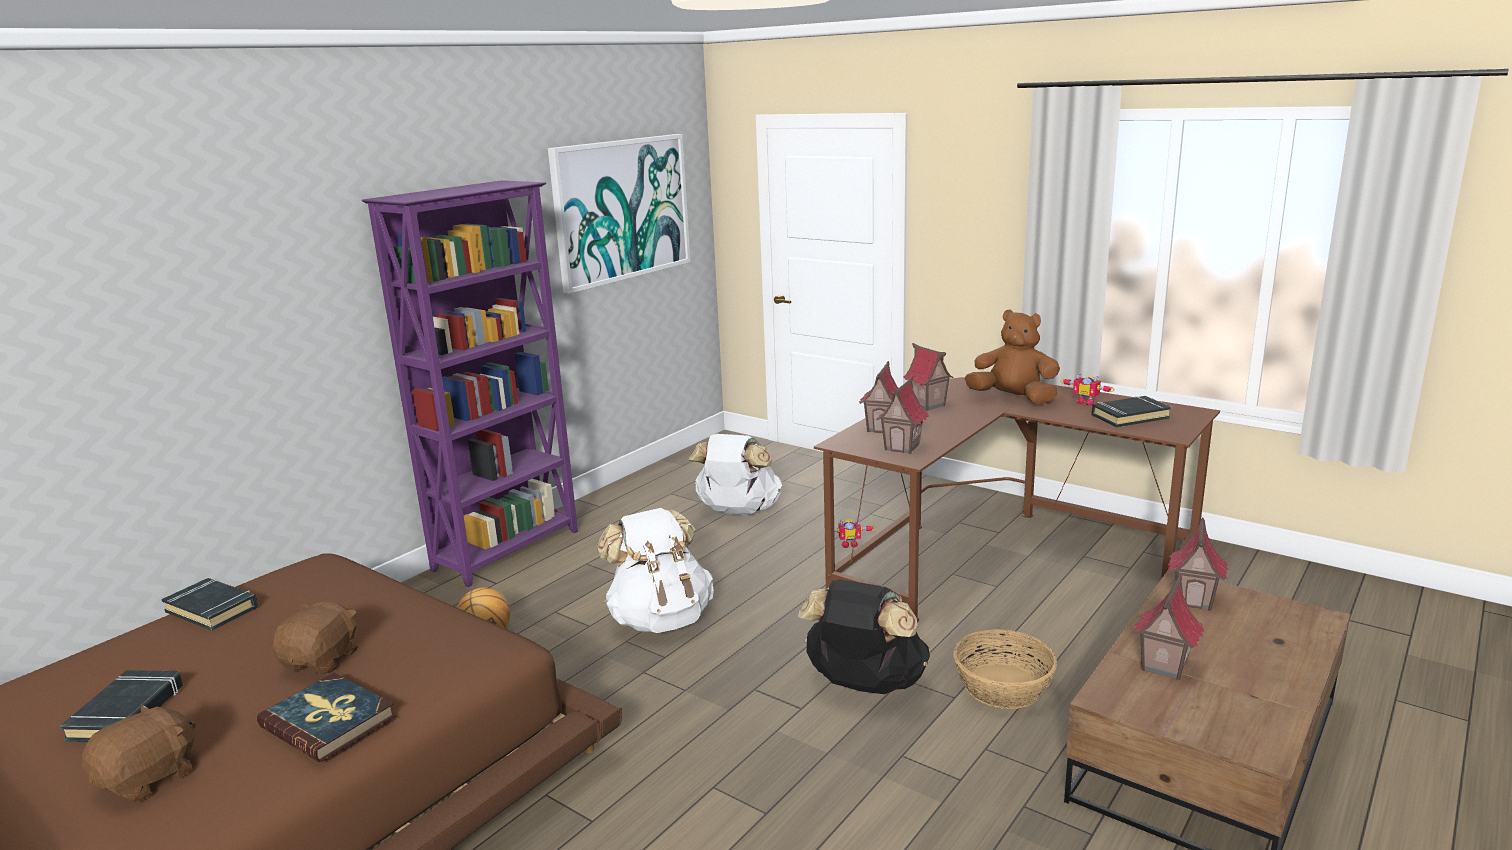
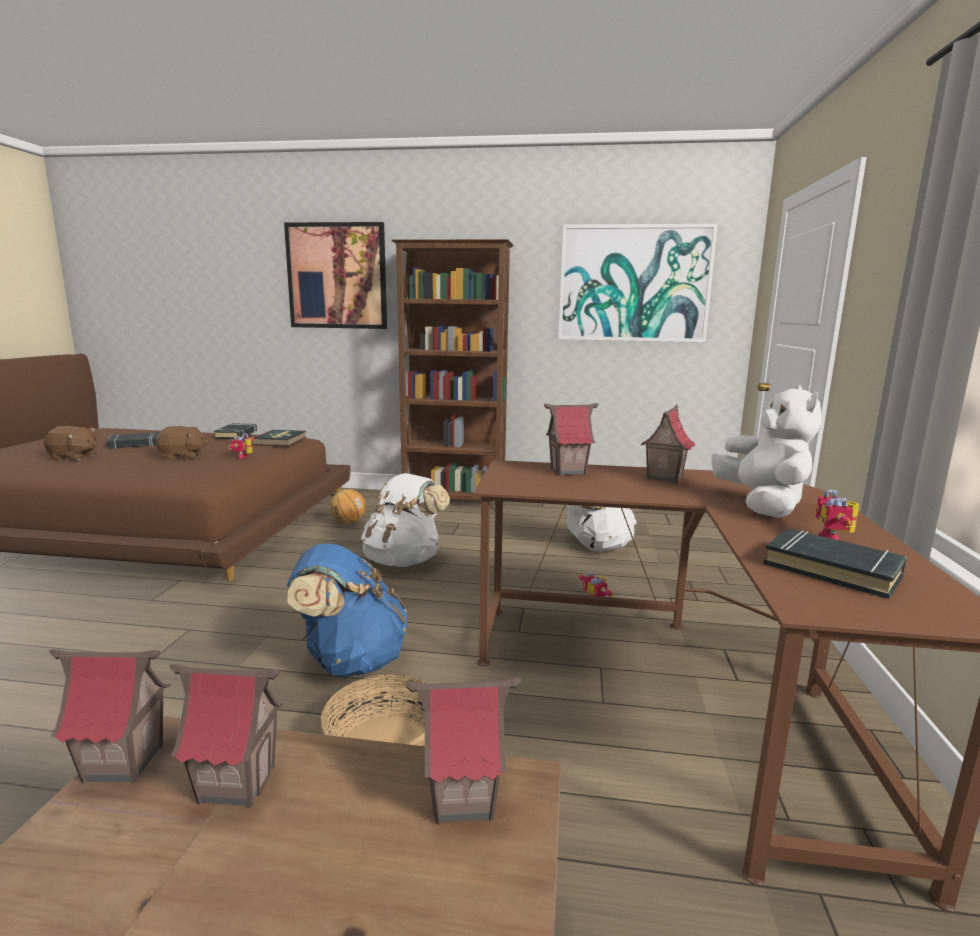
camera: 60 degrees right, 5 degrees down
book [257,673,396,762] -> book moved to [251,430,306,446]
purple bookcase [362,180,578,587] -> brown bookcase [391,239,514,501]
black backpack [798,579,930,694] -> blue backpack [287,543,407,677]
toy house [876,377,929,454] -> toy house moved to [49,649,171,784]
brown plush toy [964,310,1060,404] -> white plush toy [712,385,821,518]
none -> toy robot [229,433,254,459]
none -> picture [284,222,387,329]

